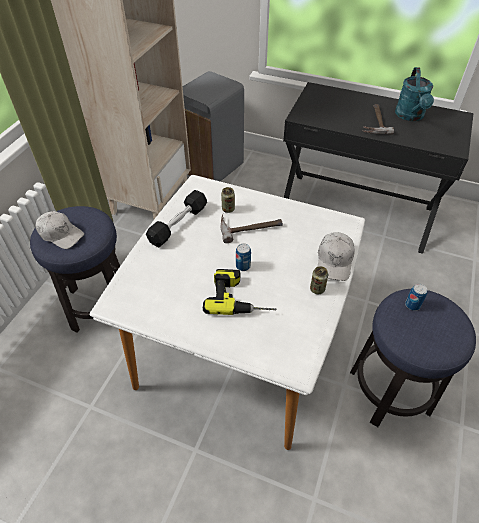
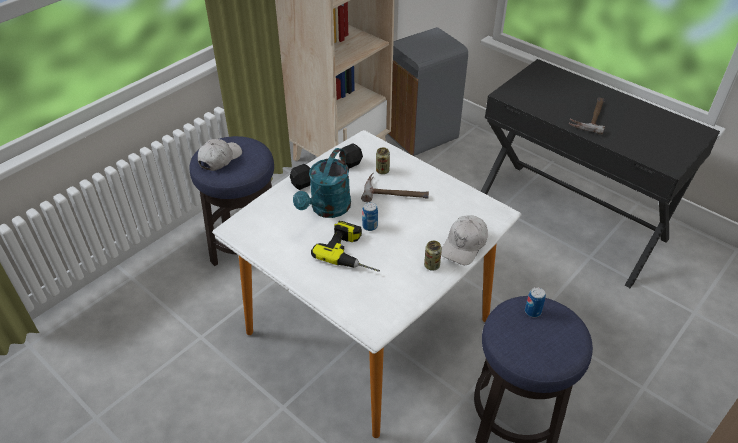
camera: 20 degrees right, 5 degrees down
white cap [36,211,84,249] -> white cap turned 105 degrees counterclockwise [198,139,242,171]
turquoise watering can [395,67,434,121] -> turquoise watering can moved to [293,148,351,218]

